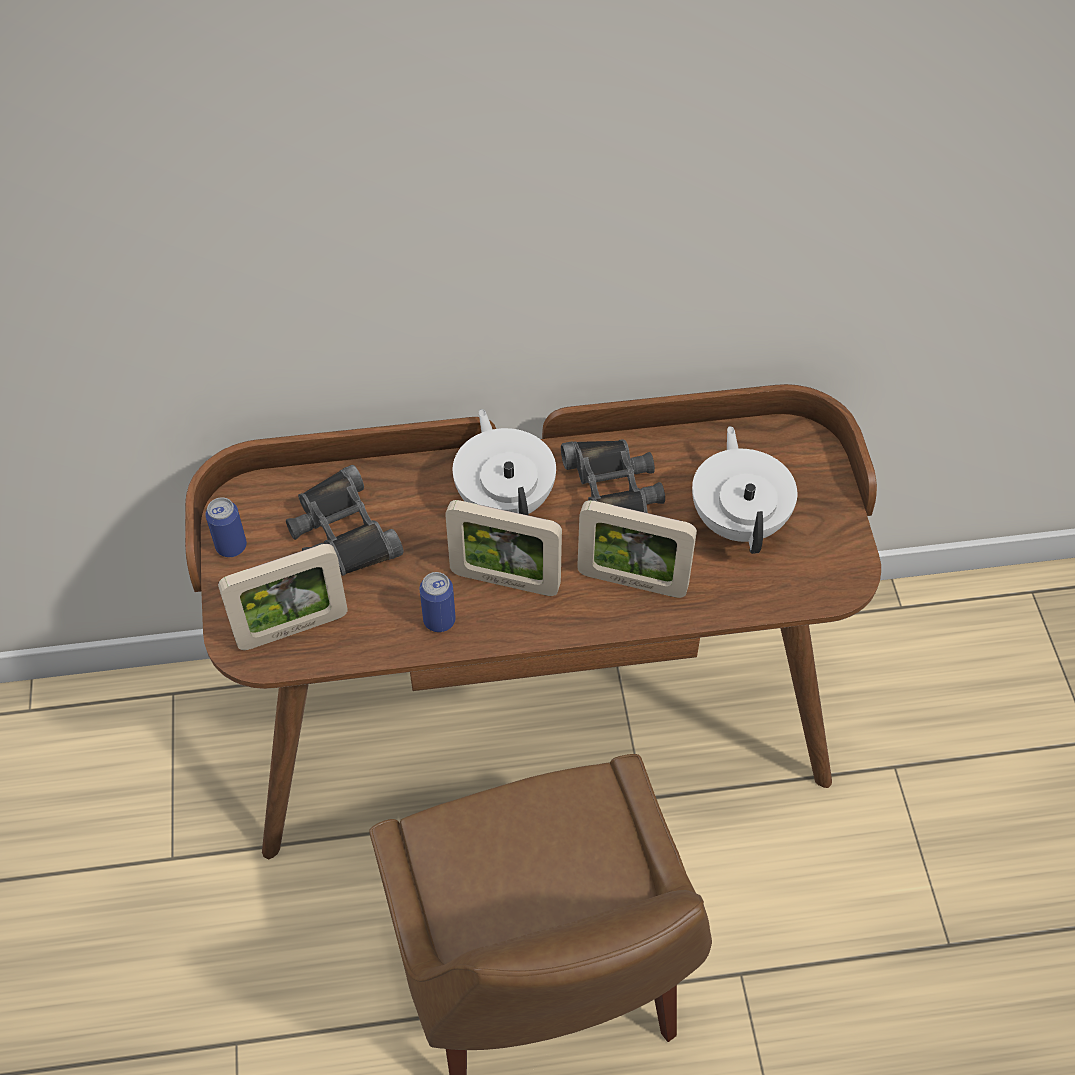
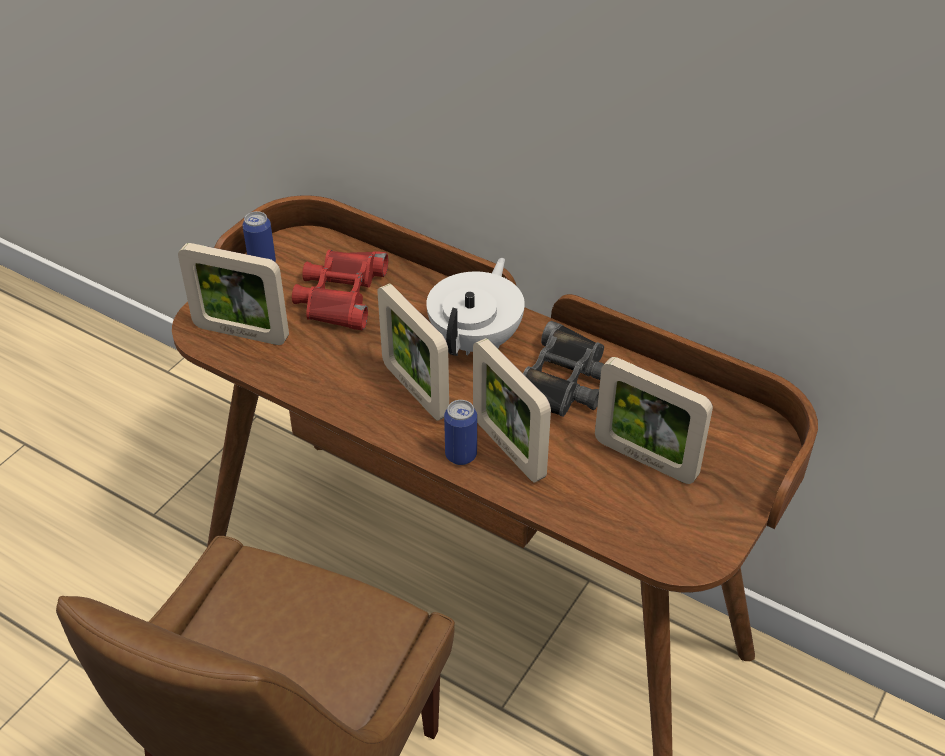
camera: 40 degrees right, 10 degrees down
black binoculars [286,465,404,576] -> red binoculars [292,250,388,331]
can [420,572,456,632] -> can moved to [444,400,477,465]
white teapot [692,426,797,554] -> picture frame [595,357,713,484]

